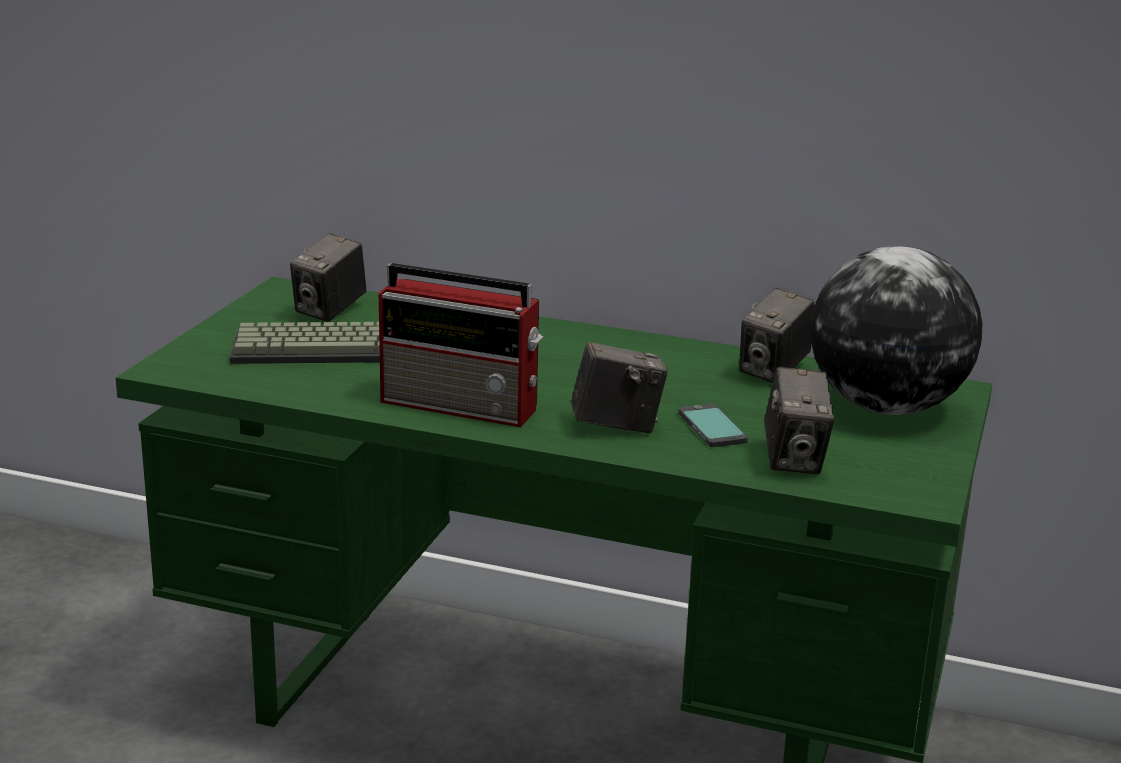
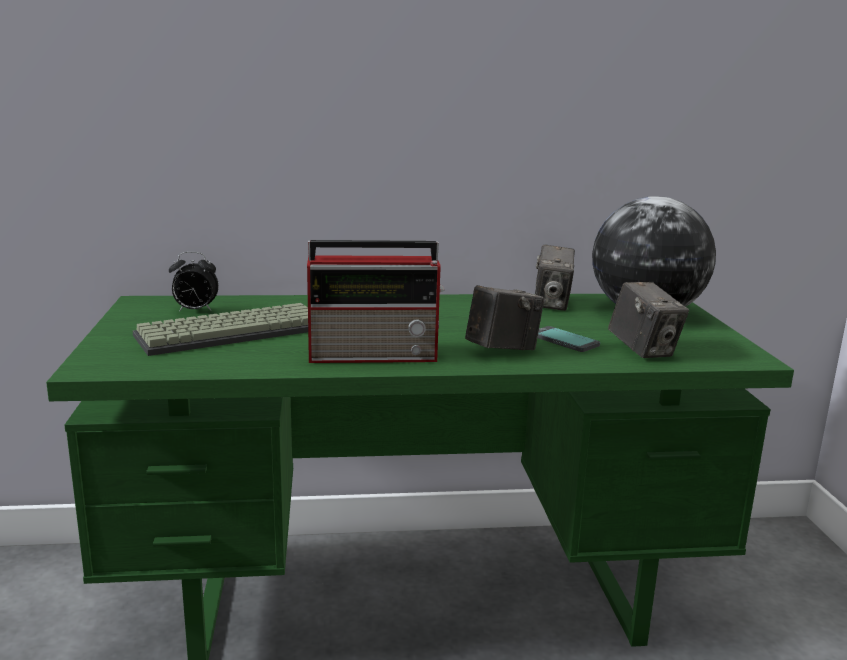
camera: 25 degrees left, 5 degrees down
camera [290,233,366,322] -> alarm clock [169,252,219,311]

